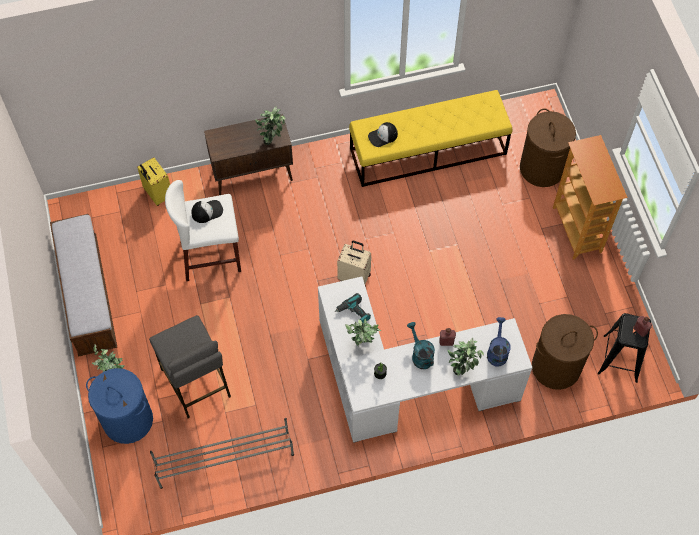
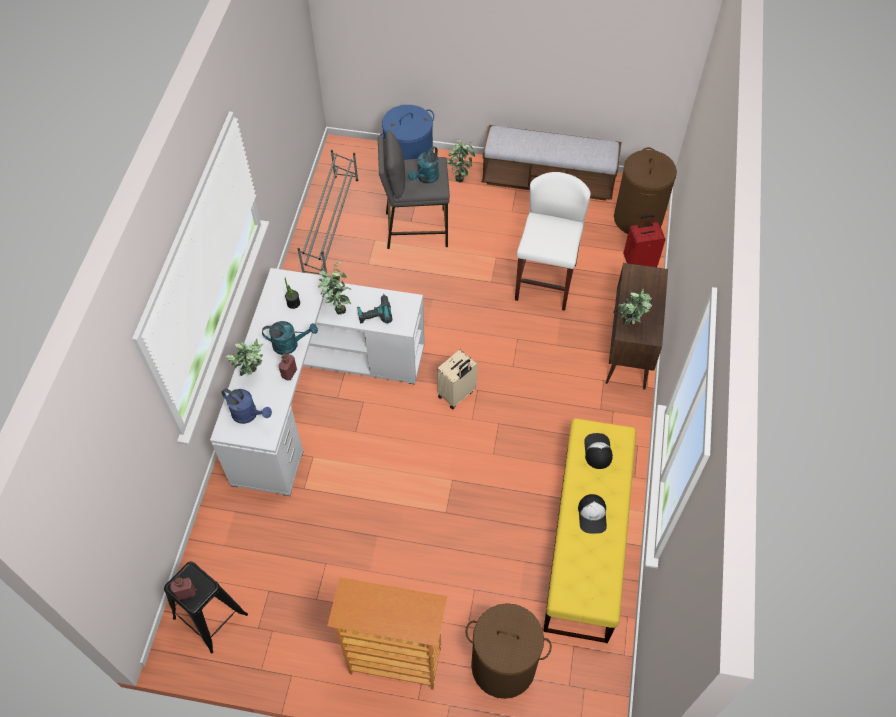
camera: 115 degrees right, 5 degrees down
yellow suitcase [137,157,170,206] -> red suitcase [623,214,666,267]
cap [191,200,223,223] -> cap moved to [578,494,607,534]
brown laundry basket [532,314,598,390] -> brown laundry basket moved to [614,147,677,234]
none -> turquoise watering can [408,146,439,184]

